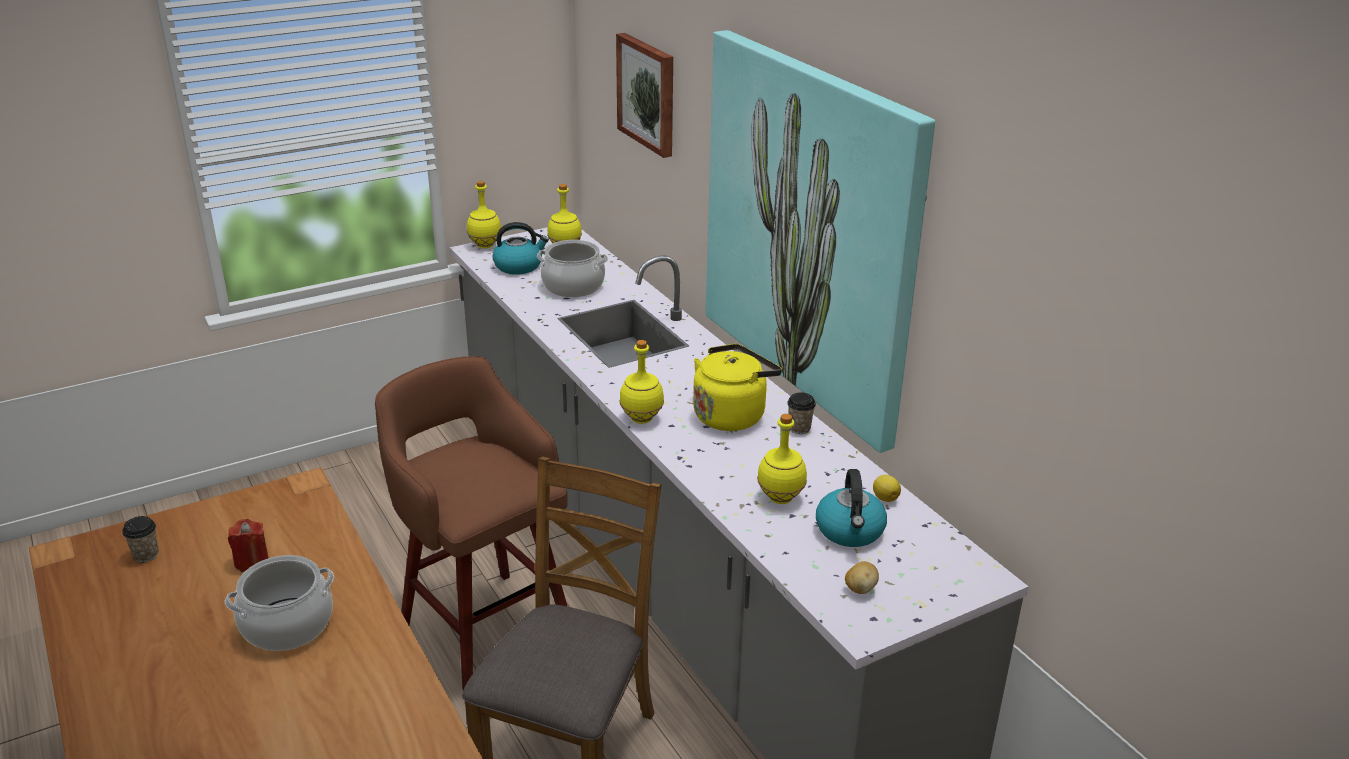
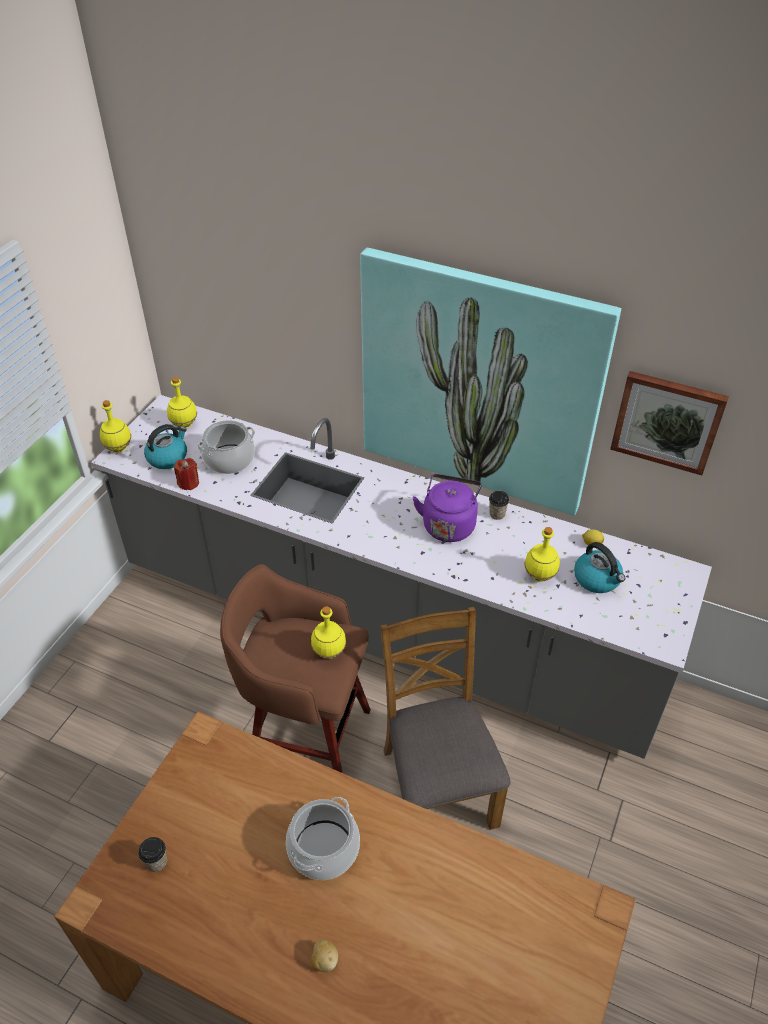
camera: 35 degrees left, 15 degrees up
red candle [228,519,269,572] -> red candle moved to [174,458,199,490]
picture [616,33,673,158] -> picture moved to [610,371,729,475]
yellow bottle [619,340,664,424] -> yellow bottle moved to [311,606,346,659]
yellow kettle [693,344,782,431] -> purple kettle [412,474,482,542]
potato [845,561,879,594] -> potato moved to [311,940,338,972]

